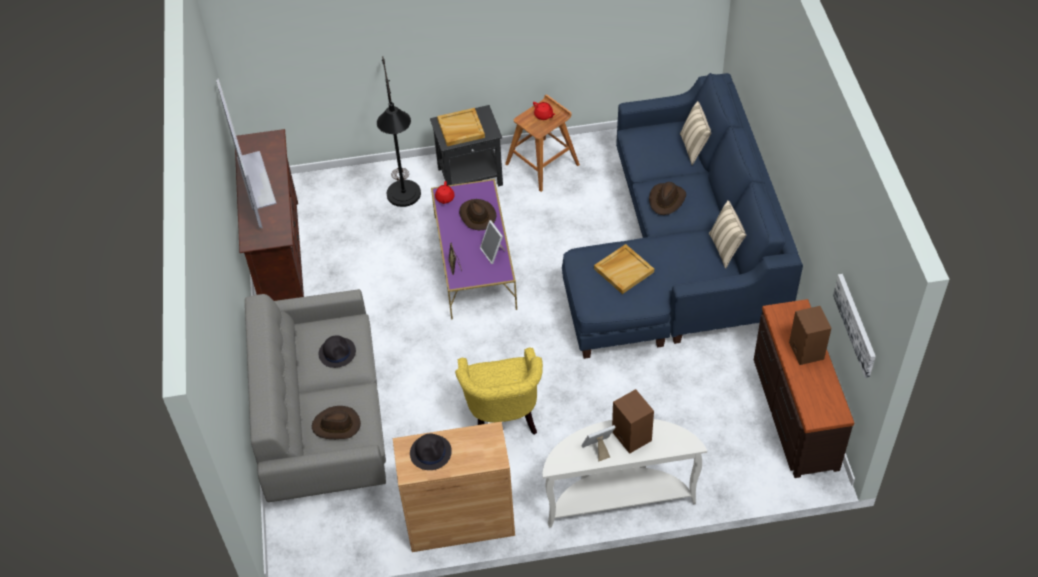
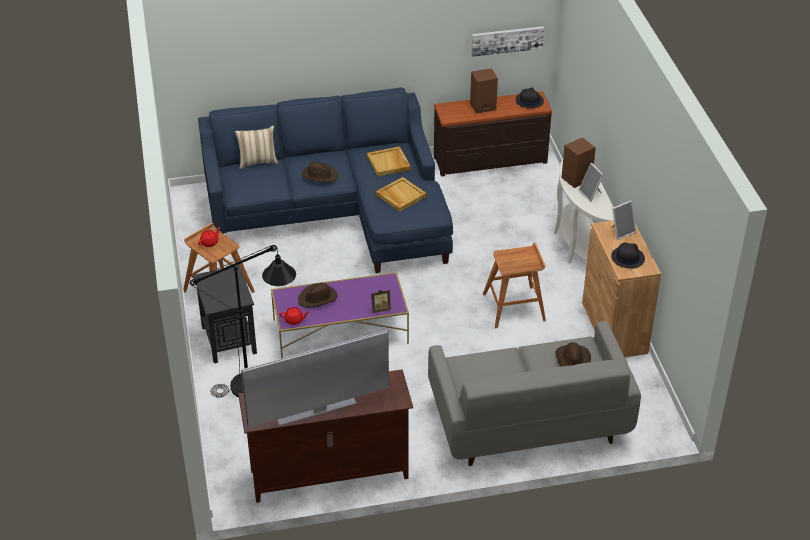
camera: 95 degrees left, 10 degrees down
black hat [319,335,356,368] -> black hat moved to [516,88,544,109]
beige tray [437,108,485,146] -> beige tray moved to [367,146,411,177]
yellow armchair [455,347,543,435] -> brown stool [483,242,546,328]
picture frame [480,220,506,264] -> picture frame moved to [611,200,636,240]
beige pillow [709,200,746,269] -> none

